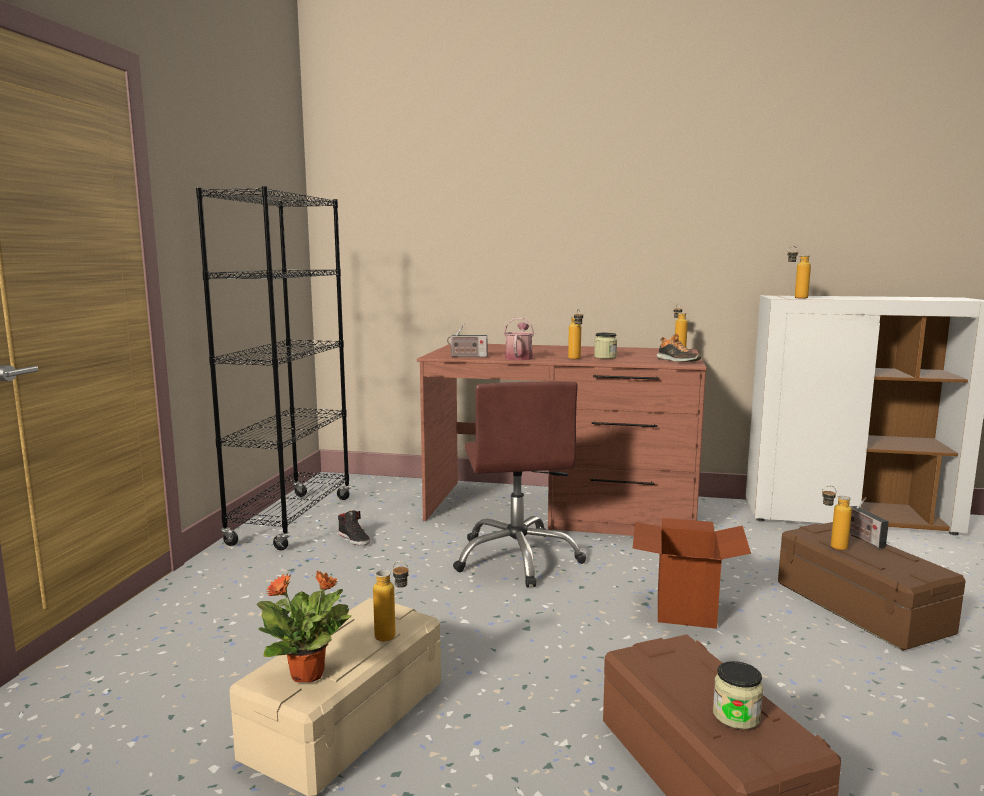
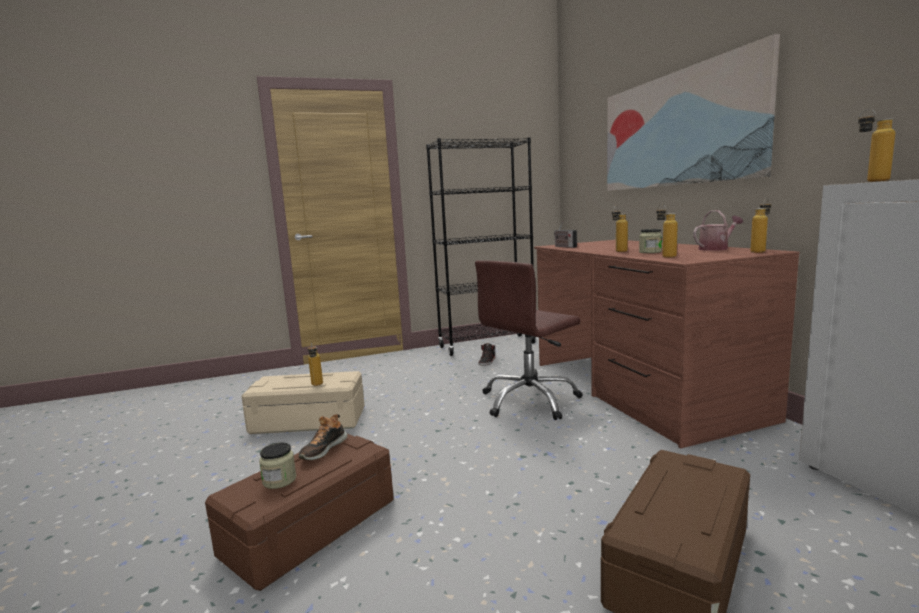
camera: 60 degrees right, 0 degrees up
potted plant [257,570,352,682] -> none
watering can [504,318,534,361] -> watering can moved to [693,210,743,251]
cardboard box [633,518,751,629] -> none
shoe [657,334,701,362] -> shoe moved to [299,414,348,460]
bottle [822,486,852,550] -> bottle moved to [656,204,678,258]
radio [850,497,889,548] -> none
none -> picture [607,34,780,191]

